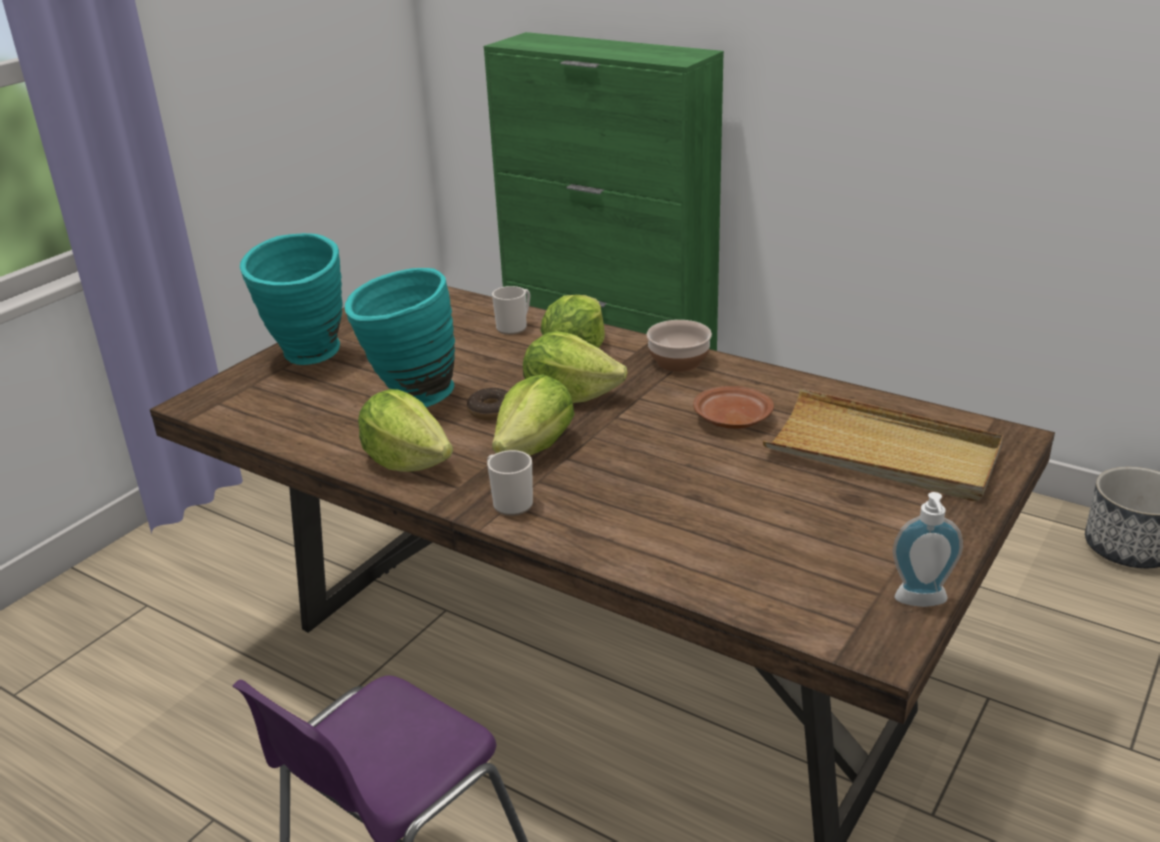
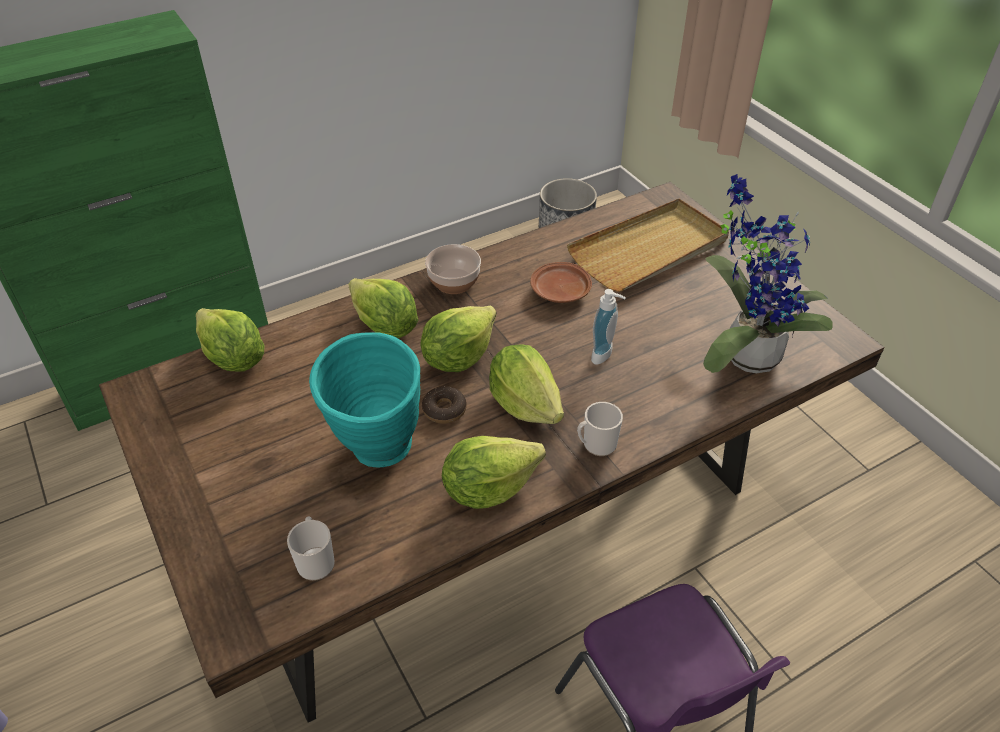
camera: 65 degrees left, 15 degrees up
turquoise vase [240,233,343,365] -> none
mug [492,286,530,335] -> mug moved to [287,516,335,581]
soap dispenser [893,492,963,607] -> soap dispenser moved to [591,289,626,365]
none -> lettuce [196,308,264,372]
none -> potted plant [703,174,833,373]

